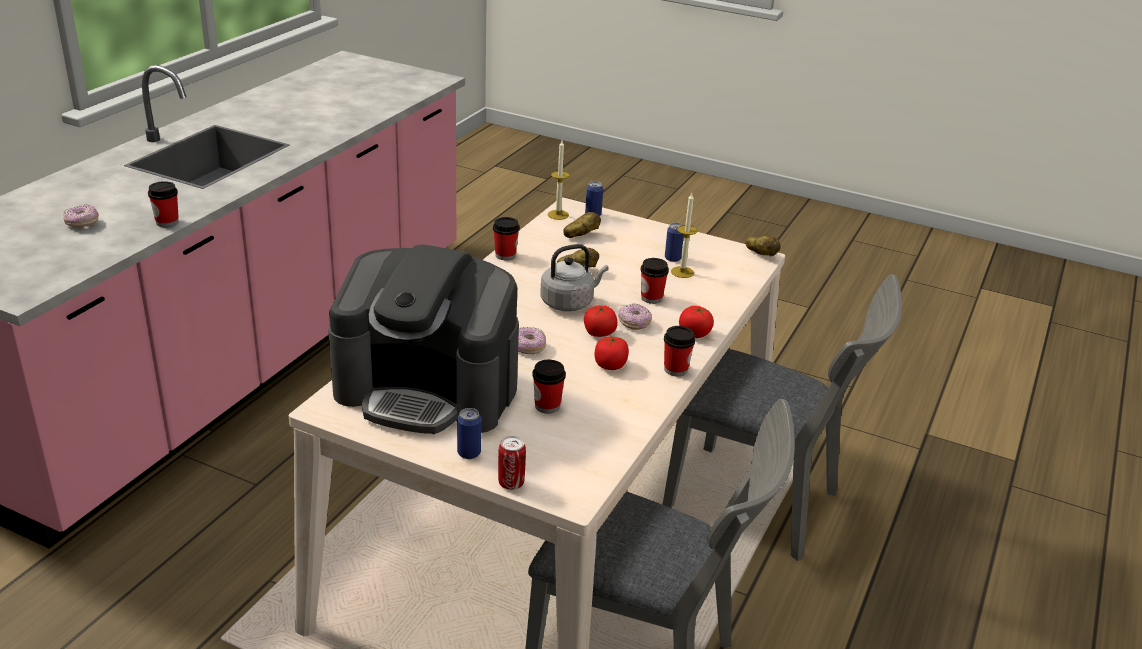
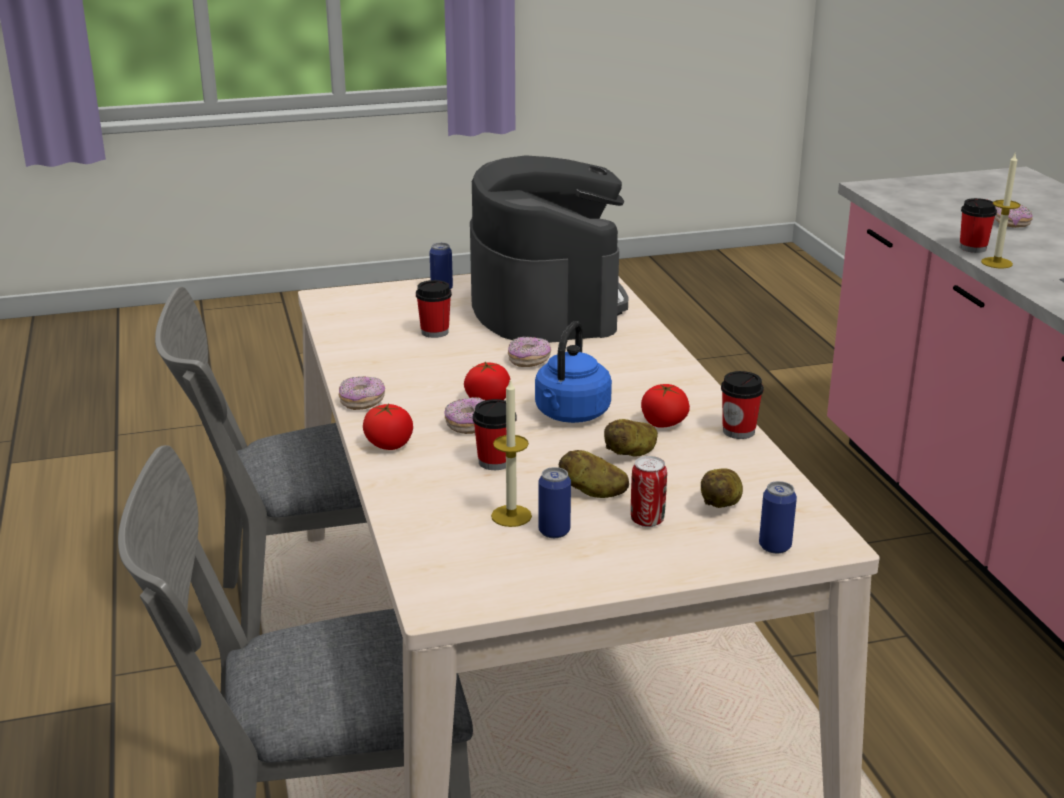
camera: 140 degrees right, 5 degrees down
coffee machine [328,244,519,434] -> coffee machine turned 105 degrees clockwise [470,155,628,343]
can [498,436,526,490] -> can moved to [631,456,667,527]
grey kettle [540,244,609,311] -> blue kettle [535,321,612,423]
candle [548,141,569,220] -> candle moved to [981,154,1020,268]
tomato [595,336,629,370] -> tomato moved to [641,384,690,428]
cup [664,326,695,376] -> donut [339,376,385,410]
potato [745,236,781,257] -> potato moved to [559,450,629,498]

